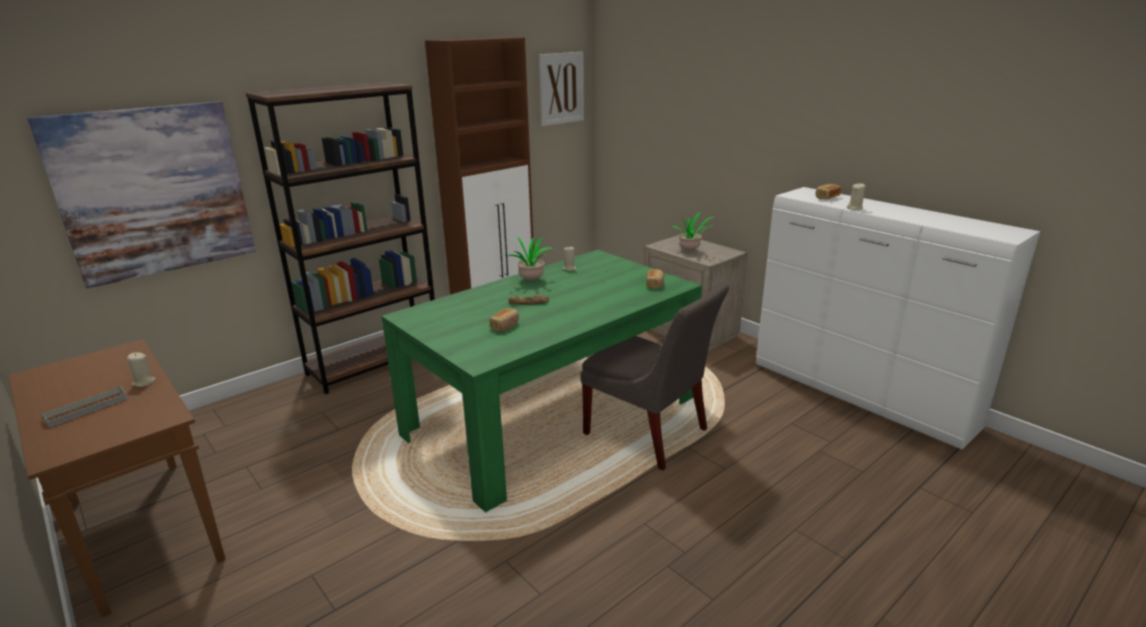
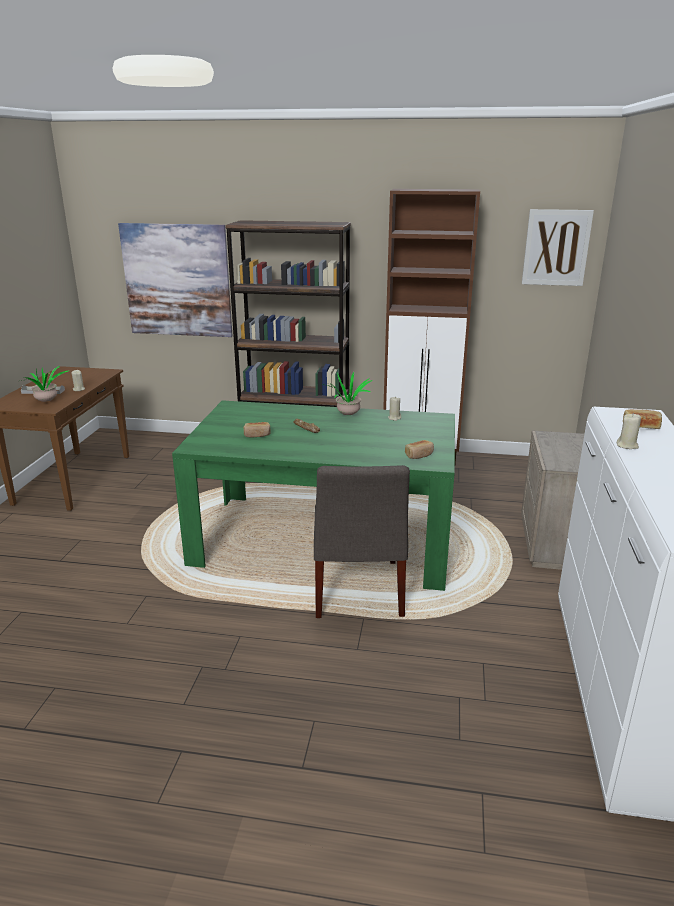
camera: 50 degrees right, 0 degrees up
potted plant [672,211,713,251] -> potted plant moved to [21,366,70,402]

